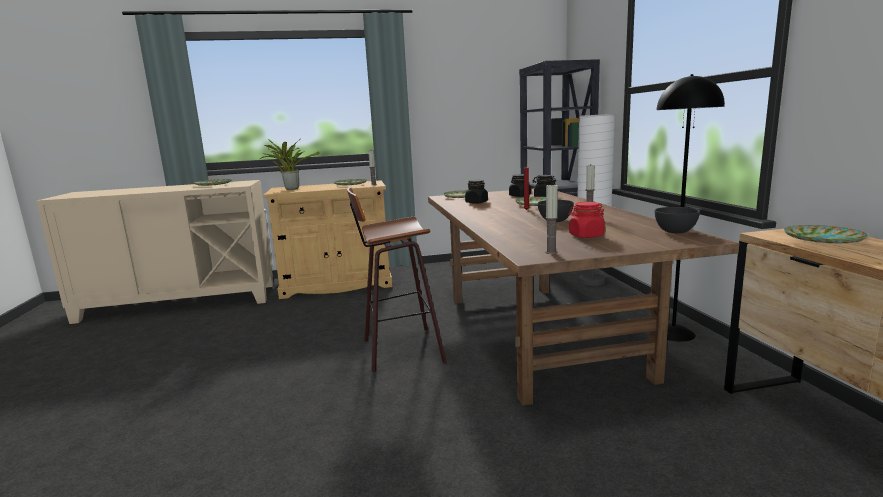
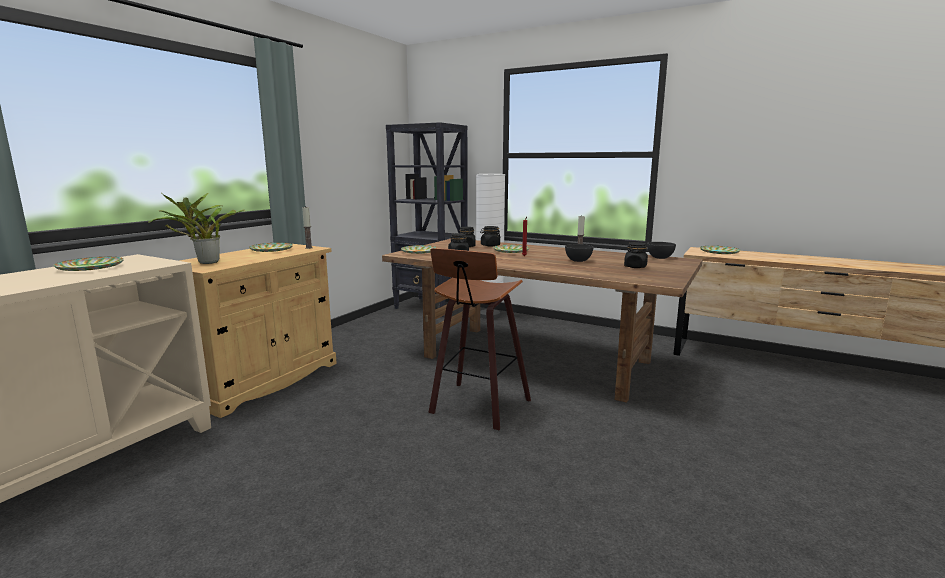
camera: 50 degrees left, 0 degrees up
candle [545,185,558,254] -> none
red jar [568,202,605,238] -> black jar [624,242,648,268]
black floor lamp [656,74,725,342] -> none

